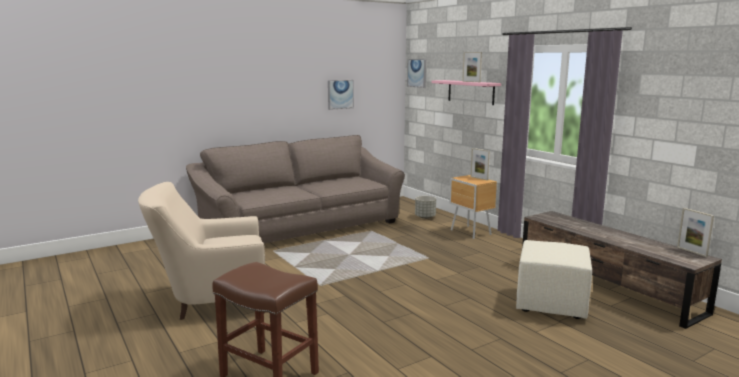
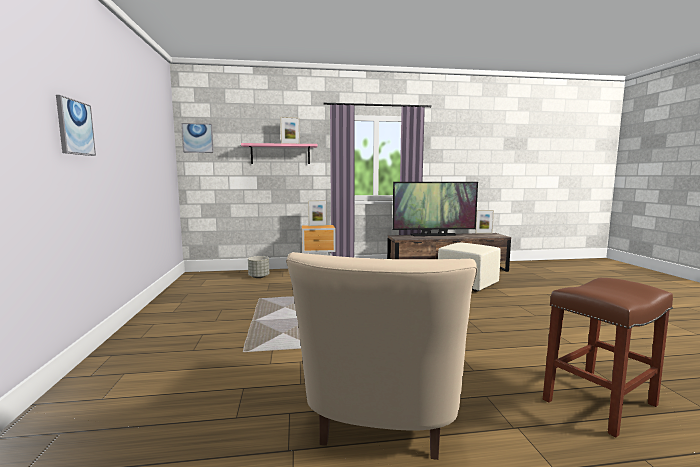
camera: 65 degrees left, 5 degrees down
brown sofa [186,135,405,243] -> none
picture [328,80,354,110] -> picture moved to [56,95,96,156]
none -> television [392,182,478,236]

